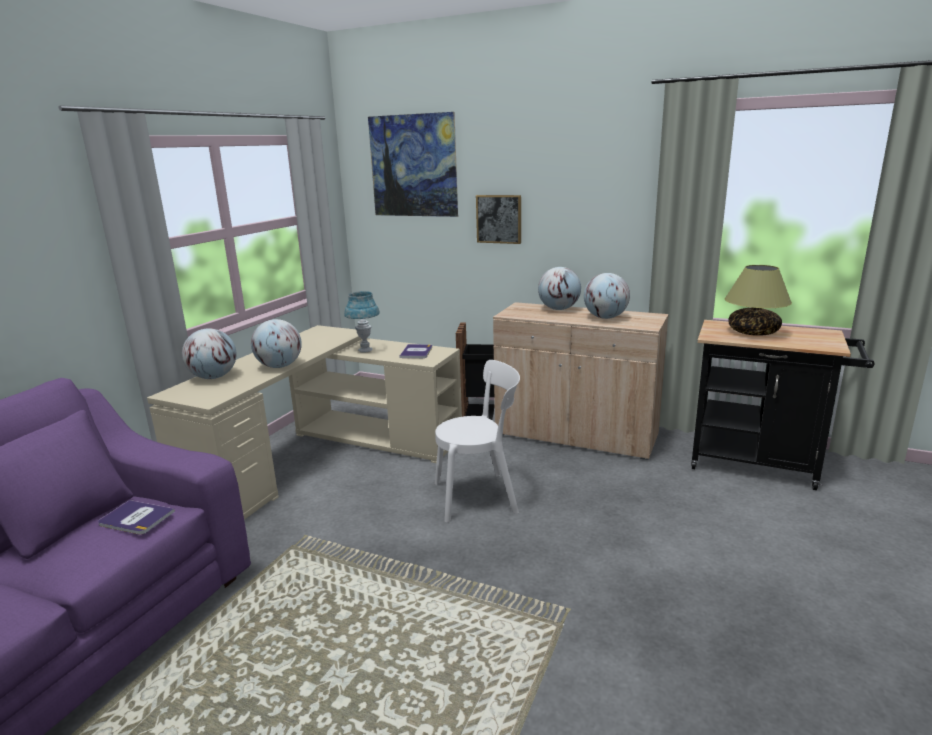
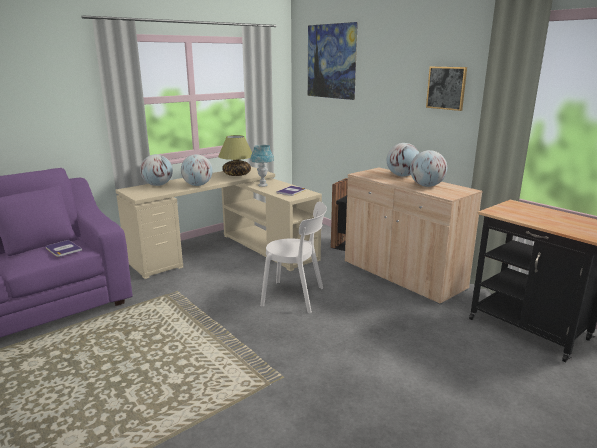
camera: 25 degrees right, 0 degrees up
picture [476,195,521,244] -> picture moved to [426,66,467,111]
table lamp [725,265,792,336] -> table lamp moved to [218,135,252,176]

